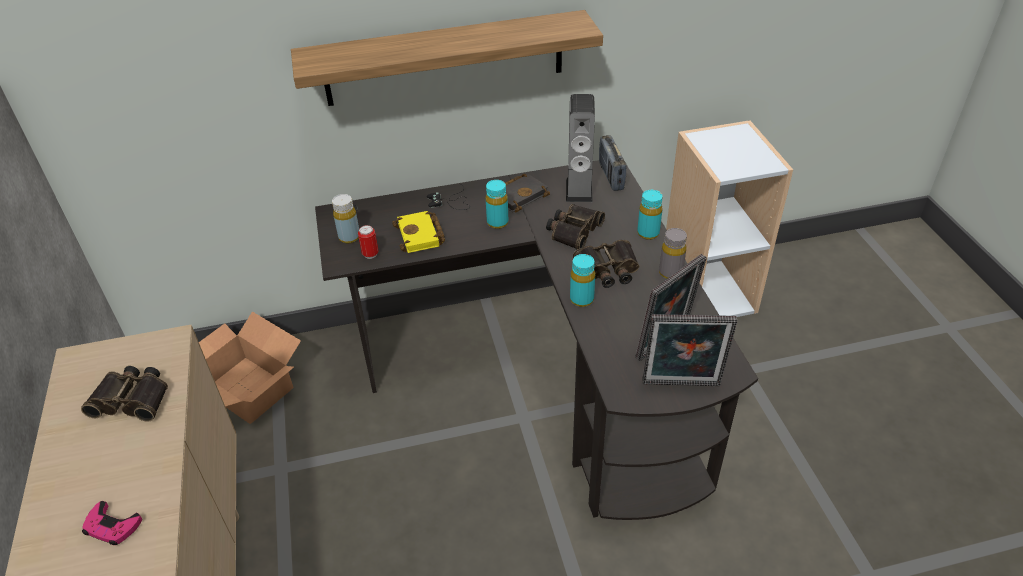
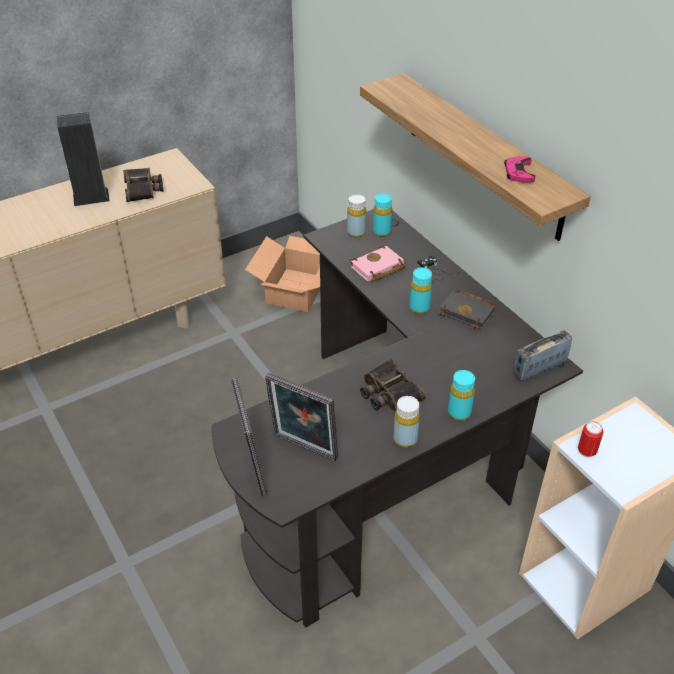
camera: 70 degrees right, 0 degrees up
pink game controller [82,501,142,545] -> pink game controller moved to [504,156,536,183]
can [358,225,379,259] -> can moved to [578,421,603,457]
yellow book [392,211,445,253] -> pink book [350,246,406,282]
binoculars [546,204,605,250] -> none
speaker [566,94,595,202] -> speaker moved to [56,112,110,206]
turquoise bottle [570,254,595,307] -> turquoise bottle moved to [373,194,392,237]
grey bottle [659,228,687,279] -> yellow bottle [393,396,420,447]

